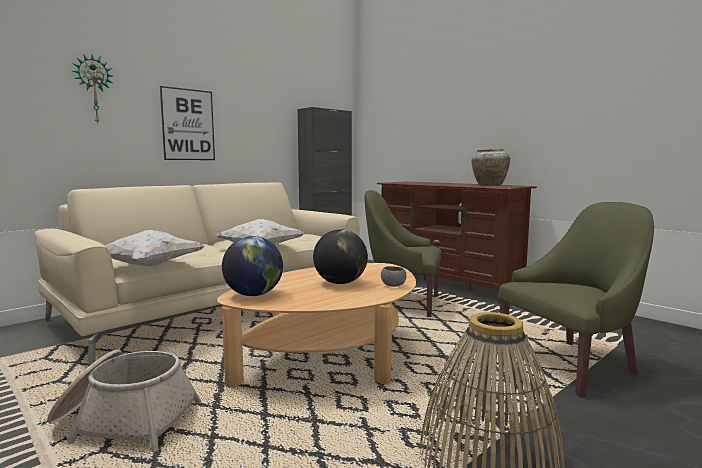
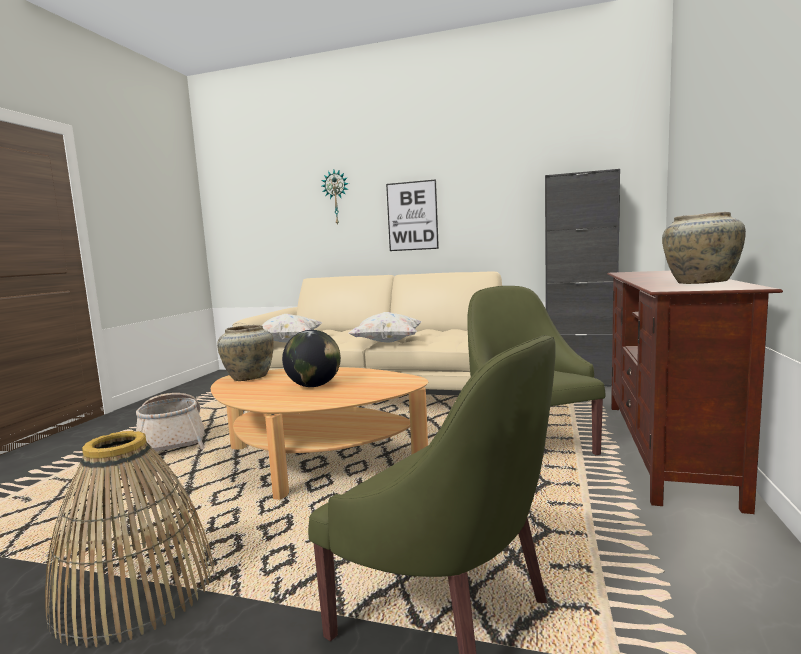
camera: 60 degrees right, 0 degrees up
globe [222,236,283,296] -> beige vase [217,325,274,381]
grey bowl [381,266,407,287] -> none

